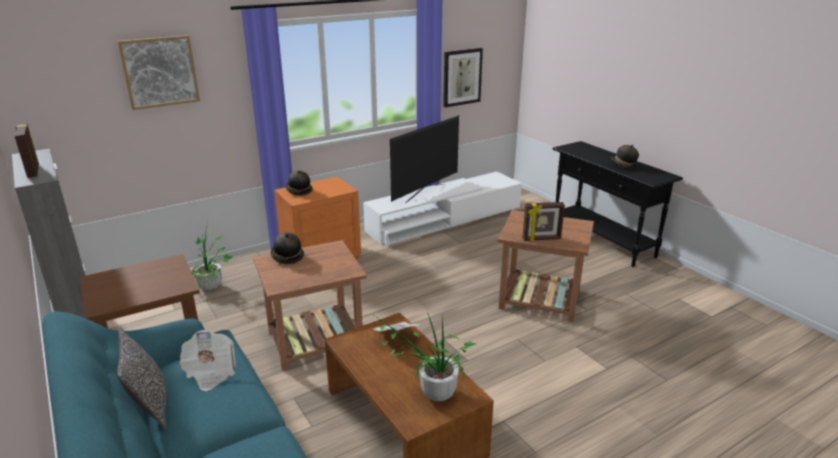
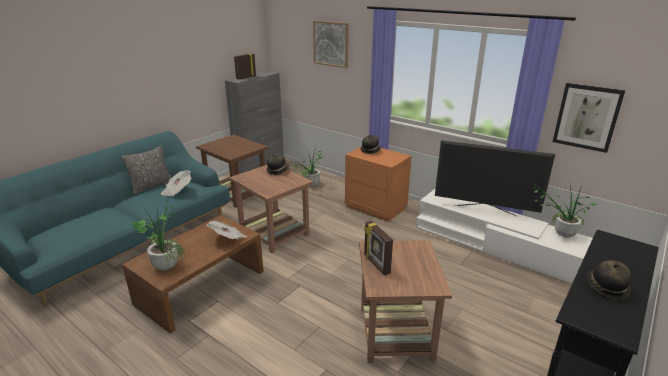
camera: 70 degrees right, 0 degrees up
none -> potted plant [534,185,597,238]

